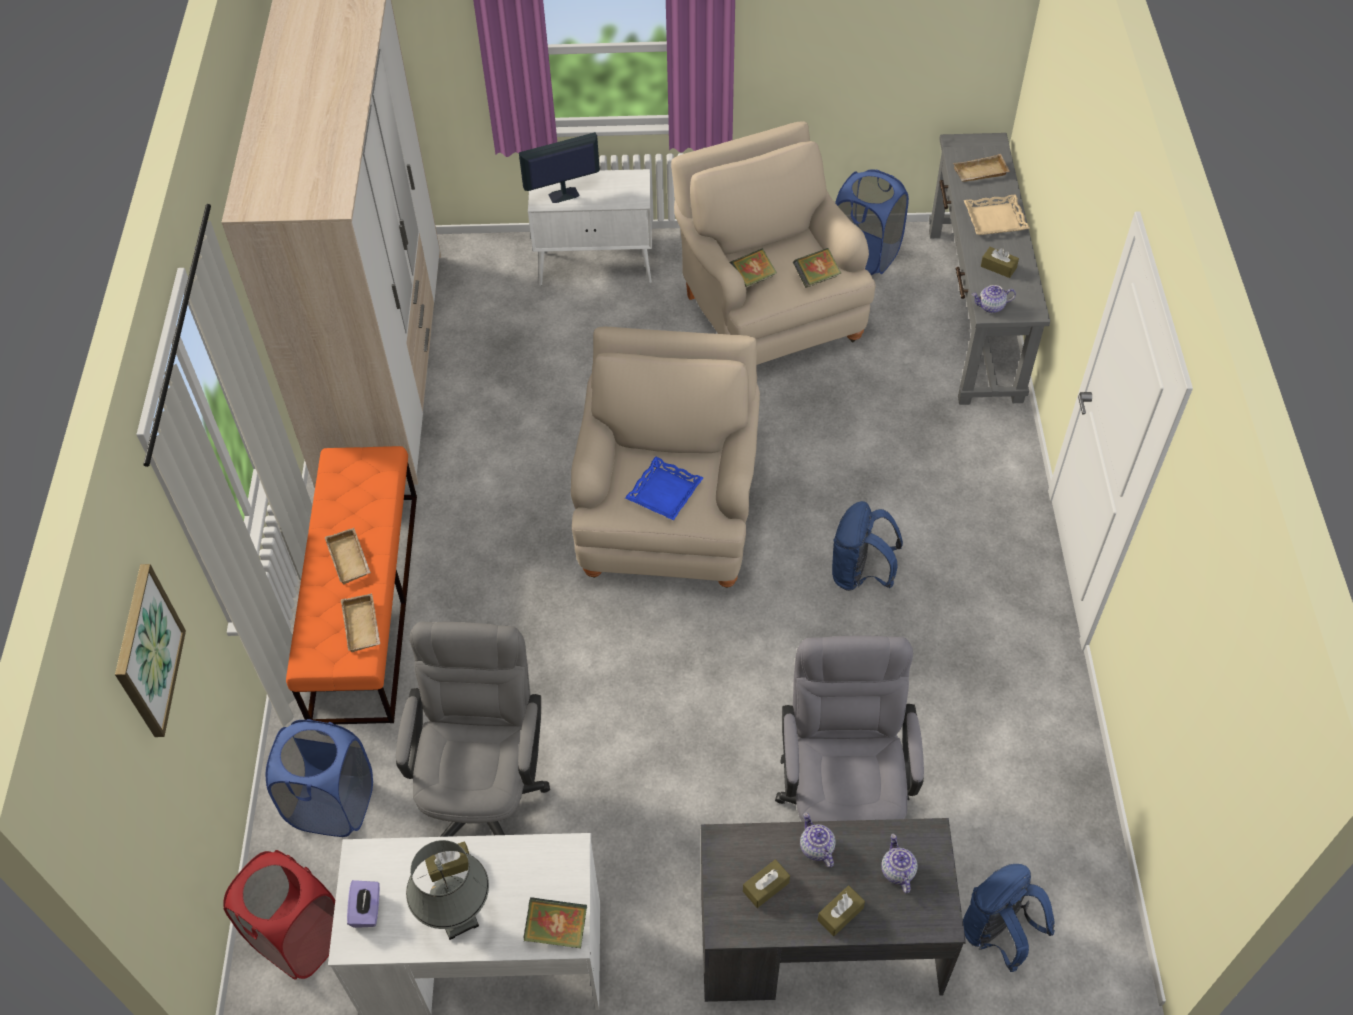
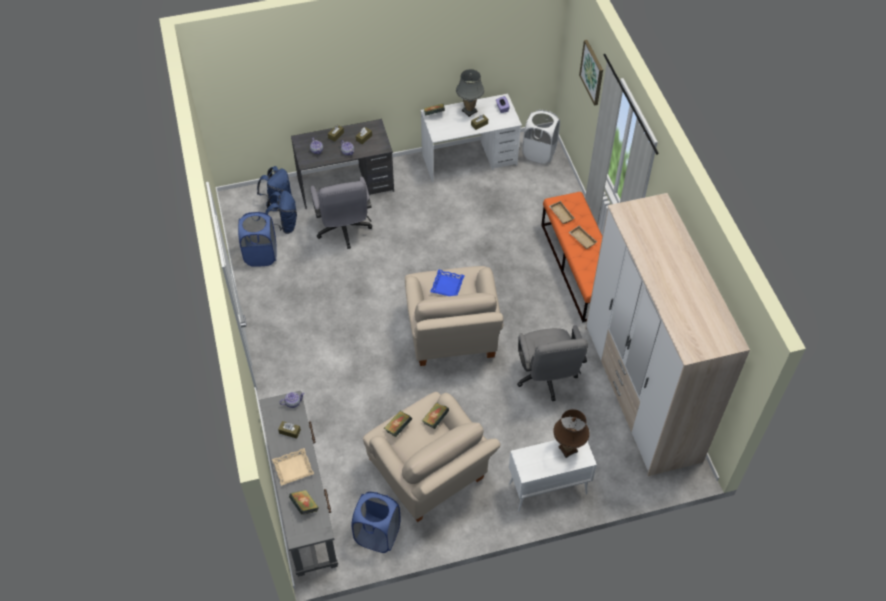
camera: 165 degrees right, 0 degrees up
red laundry basket [223,850,335,980] -> white laundry basket [522,110,560,164]
blue laundry basket [266,719,373,837] -> blue laundry basket moved to [238,212,277,267]
grey office chair [396,622,550,837] -> grey office chair moved to [517,325,588,401]
monitor [519,132,600,203] -> brown table lamp [553,409,590,458]
blue backpack [832,501,903,591] -> blue backpack moved to [265,191,297,234]
beige tray [953,154,1010,182] -> book [289,490,319,515]

